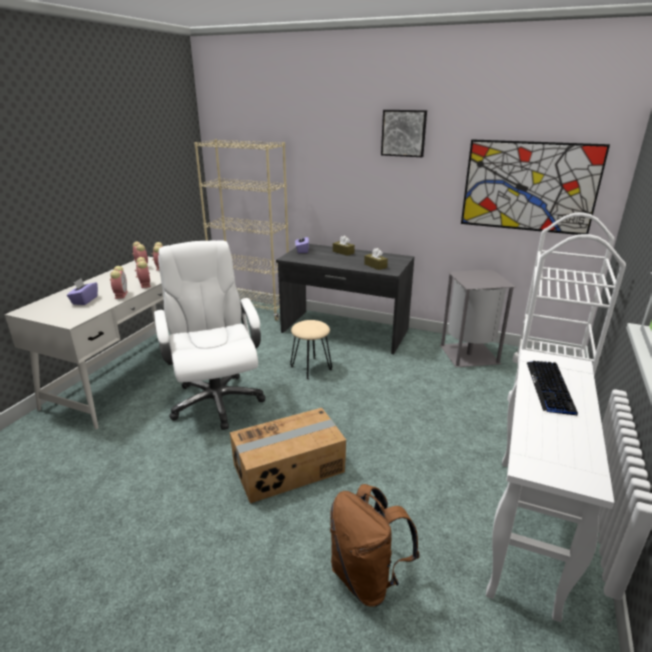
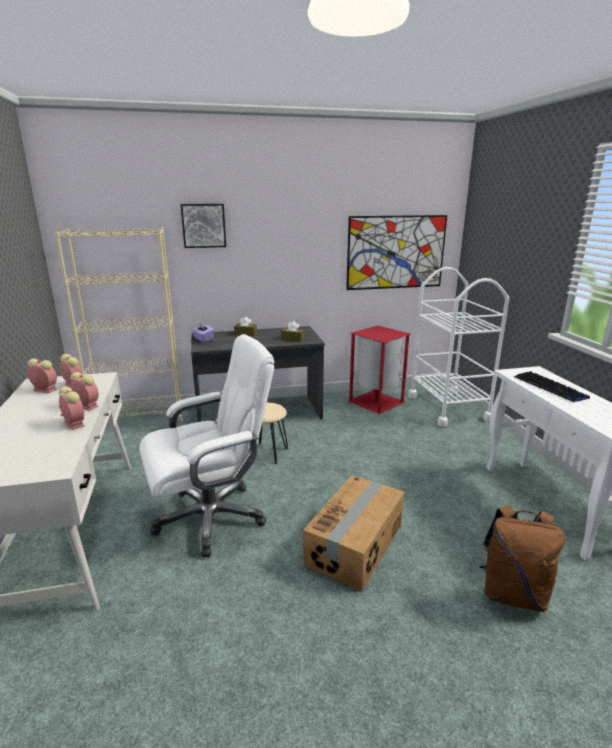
camera: 35 degrees left, 5 degrees down
purple tissue box [67,278,98,305] -> none
white office chair [154,240,265,430] -> white office chair turned 120 degrees clockwise [139,334,275,557]
picture [381,110,427,157] -> picture moved to [181,204,226,248]
grey trash can [439,270,515,367] -> red trash can [348,325,410,414]

